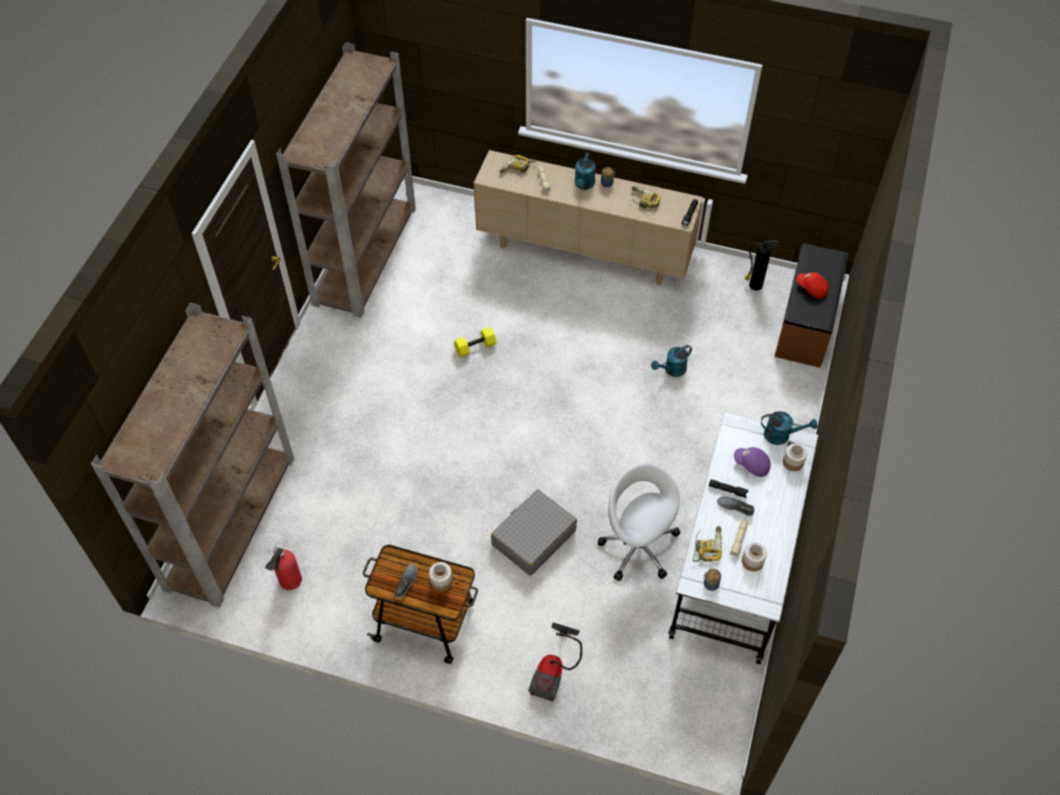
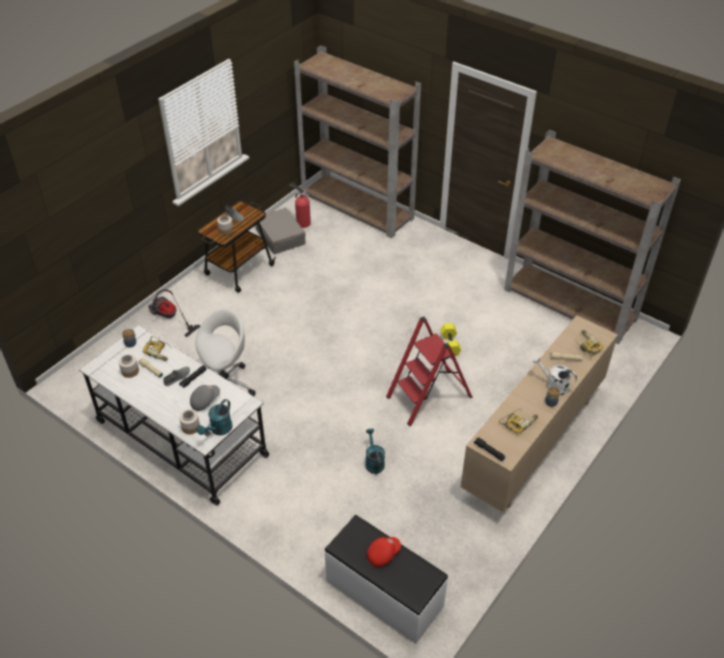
camera: 110 degrees right, 10 degrees down
grey suitcase [491,489,577,576] -> grey suitcase moved to [256,208,306,254]
turquoise watering can [575,153,596,190] -> white watering can [533,356,577,395]
purple cap [734,447,771,477] -> grey cap [190,385,220,411]
fire extinguisher [745,240,779,291] -> none
brown bench [774,243,849,368] -> white bench [324,515,448,644]
none -> red step ladder [386,316,473,426]

